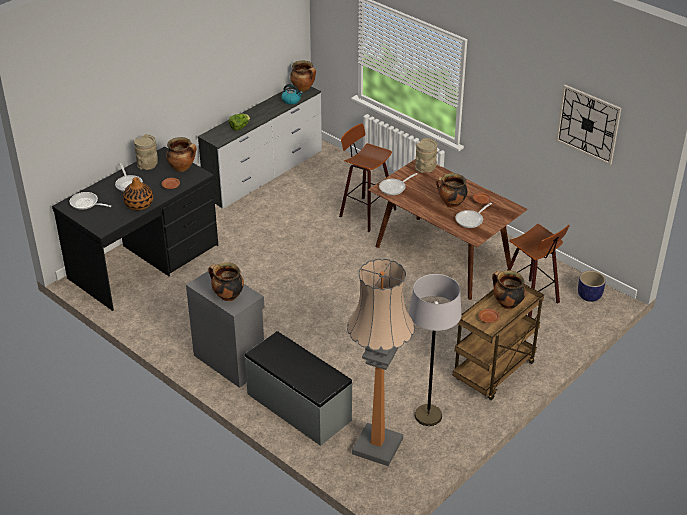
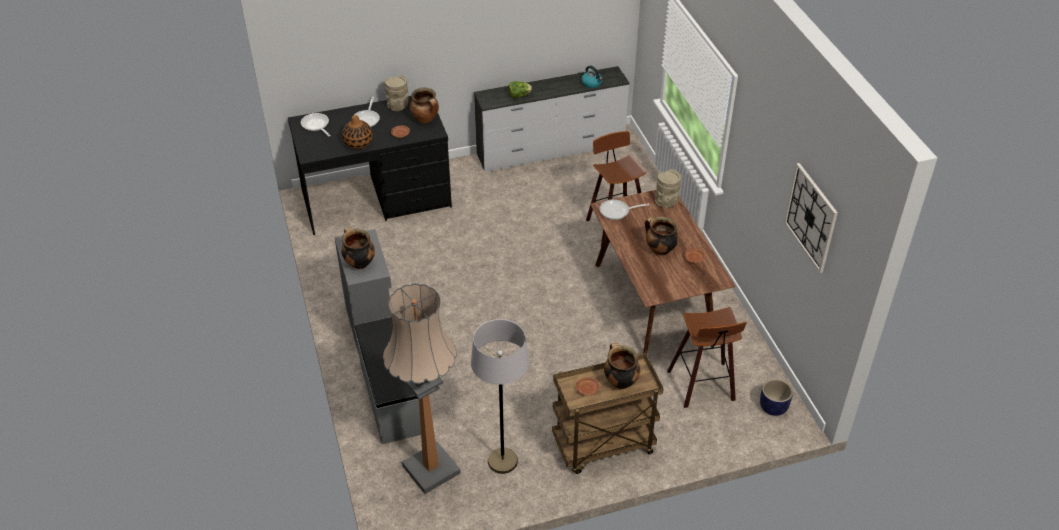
camera: 30 degrees right, 5 degrees up
cooking pot [290,61,316,92] -> none
frying pan [455,203,492,228] -> none

